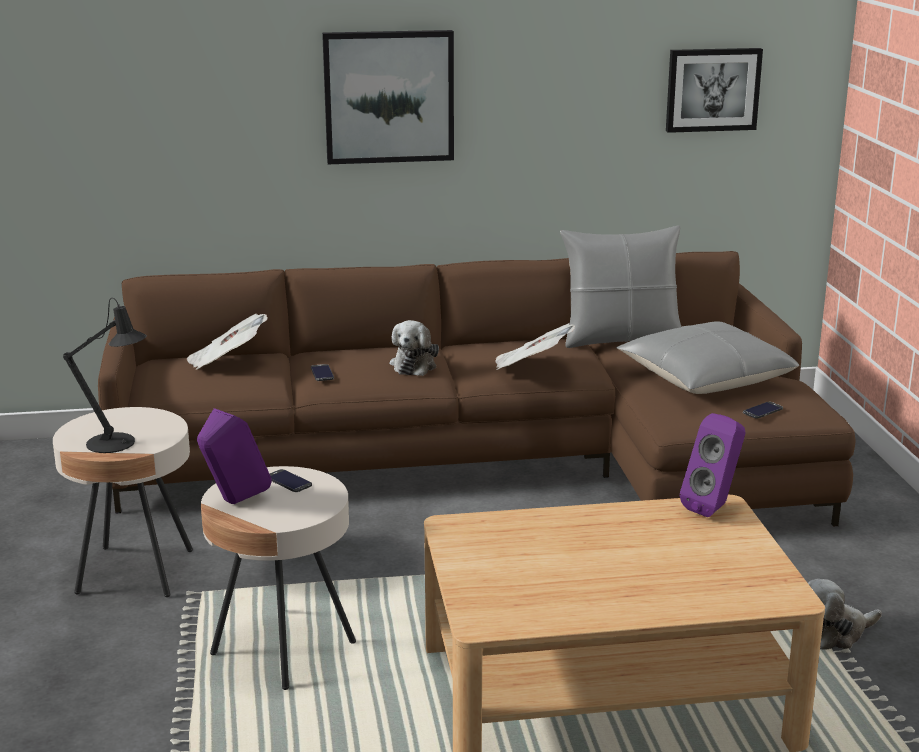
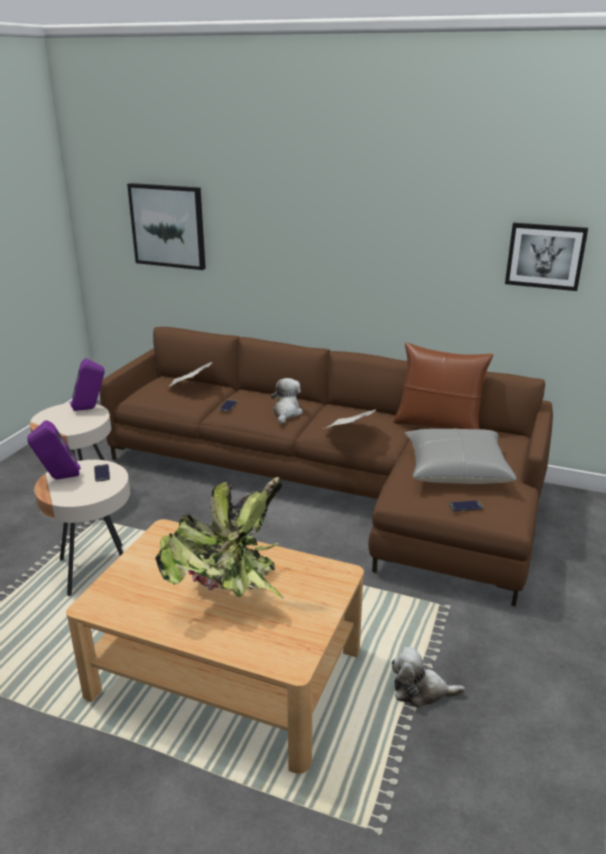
camera: 30 degrees right, 5 degrees up
black table lamp [63,298,147,453] -> none
picture [322,30,454,164] -> picture moved to [127,183,206,270]
plush toy [390,320,439,376] -> plush toy turned 150 degrees clockwise [271,378,303,424]
grey pillow [560,225,681,348] -> brown pillow [393,342,493,429]
purple speaker [680,413,746,517] -> purple speaker moved to [70,358,104,411]
none -> potted plant [155,477,284,599]

